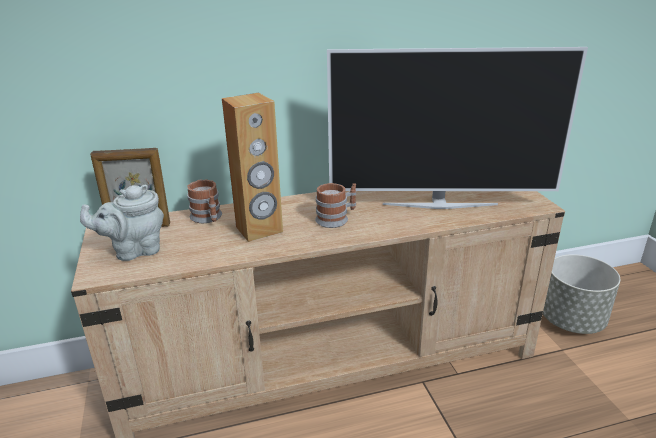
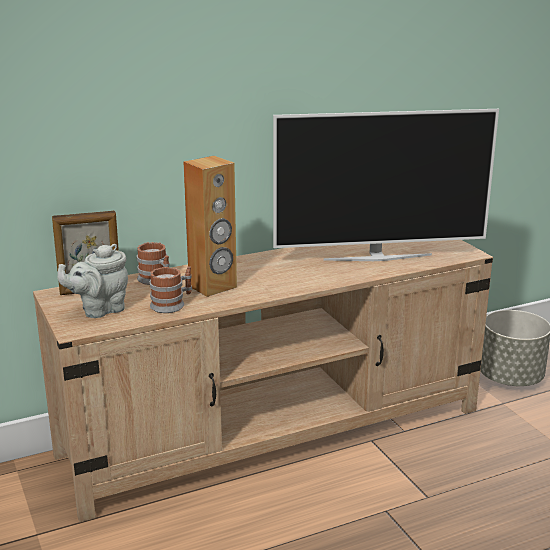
camera: 10 degrees left, 5 degrees down
mug [315,183,356,228] -> mug moved to [150,266,192,313]

